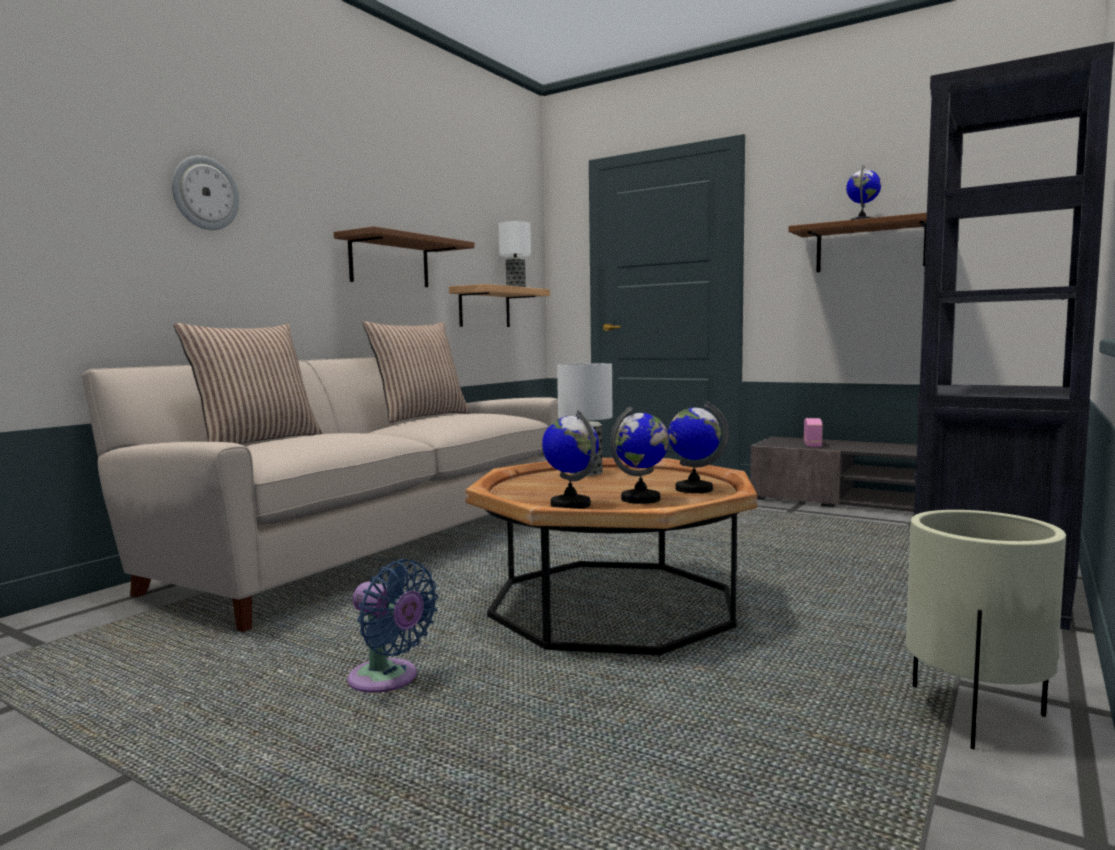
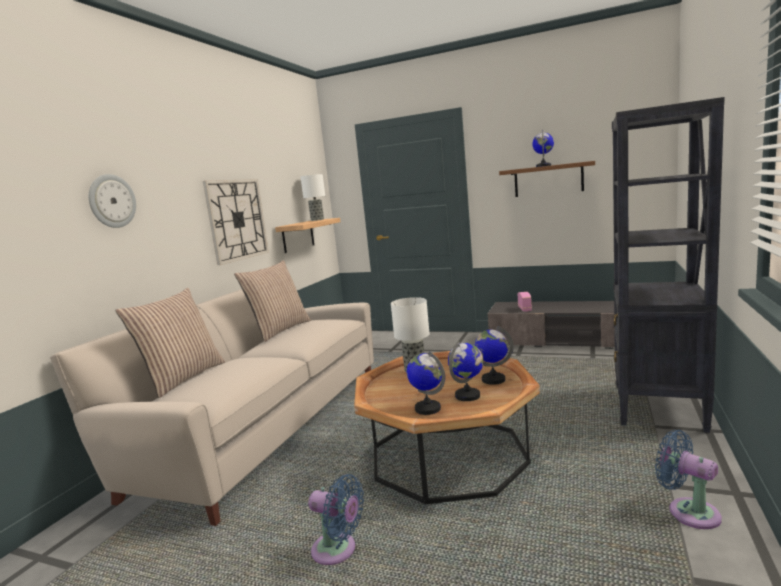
camera: 10 degrees left, 5 degrees up
brown shelf [334,226,475,287] -> wall clock [203,179,269,265]
beige planter [906,510,1066,749] -> blue fan [655,430,722,529]

